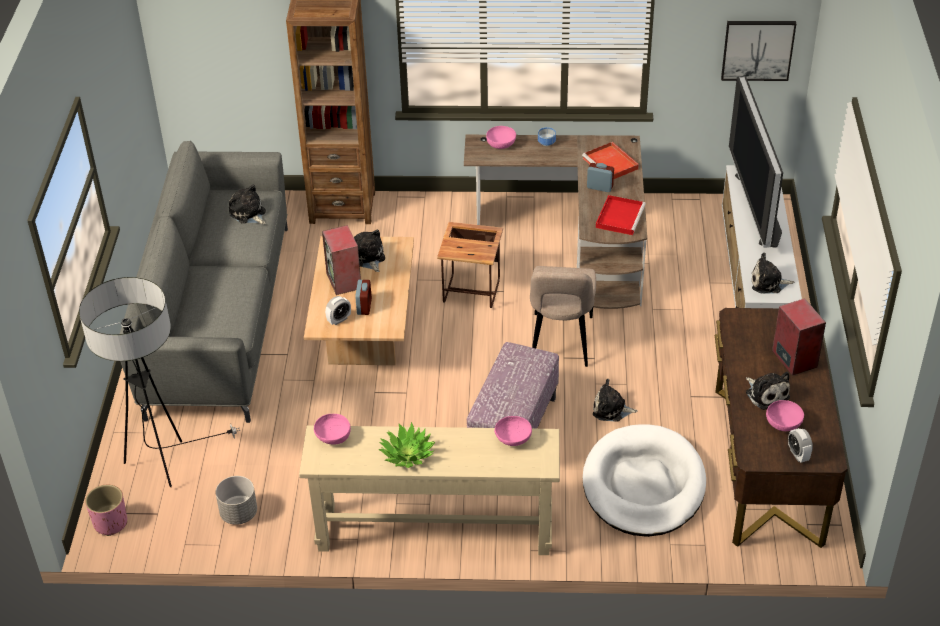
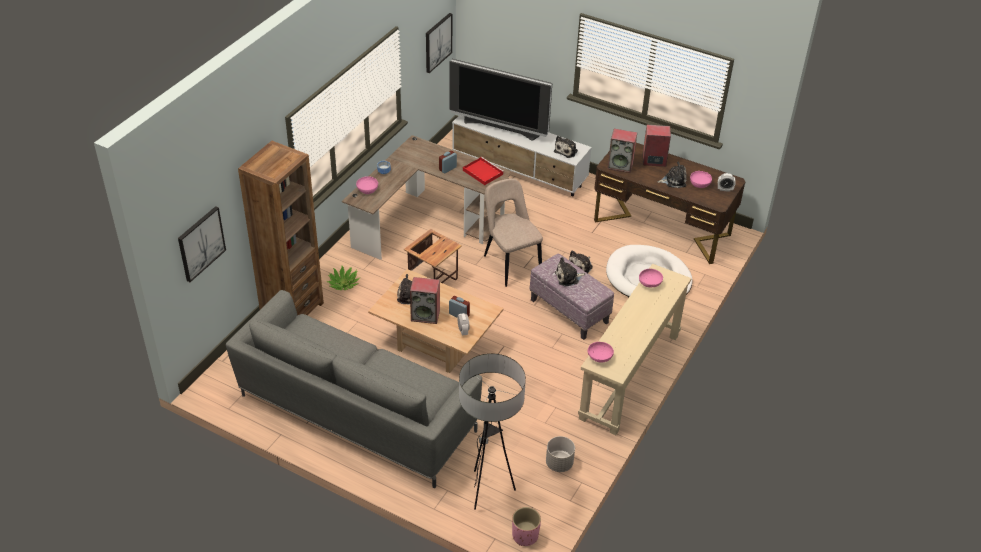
camera: 65 degrees left, 0 degrees up
plush toy [229,185,266,224] -> plush toy moved to [555,257,585,286]
potted plant [378,422,435,468] -> potted plant moved to [326,266,361,290]
beige chair [530,266,596,367] -> beige chair turned 150 degrees counterclockwise [484,178,543,287]
red tray [582,142,639,179] -> none
none -> picture [178,206,226,282]
none -> speaker [607,129,637,173]

